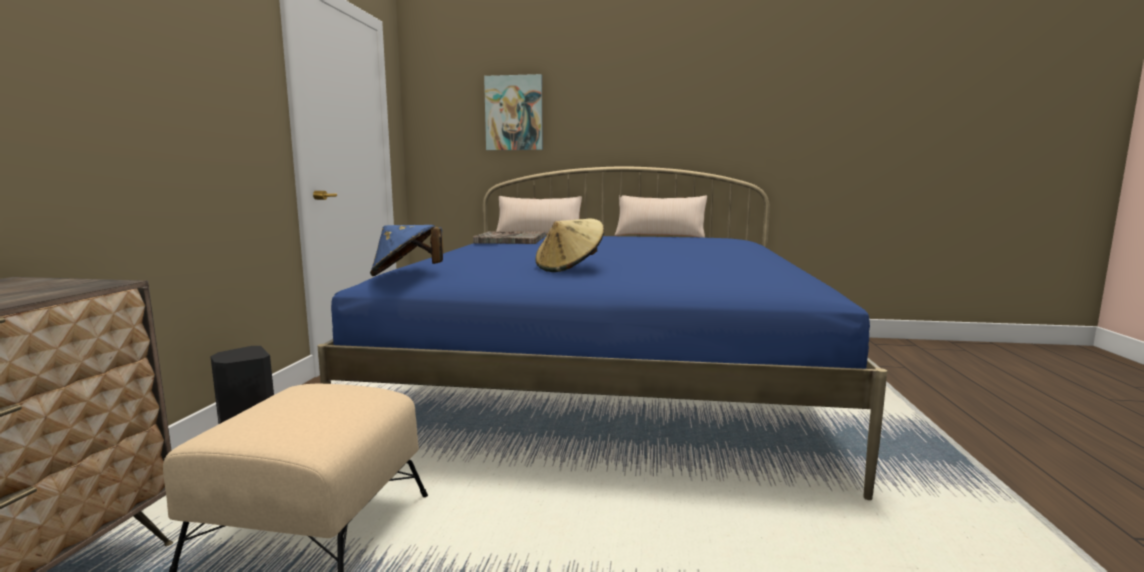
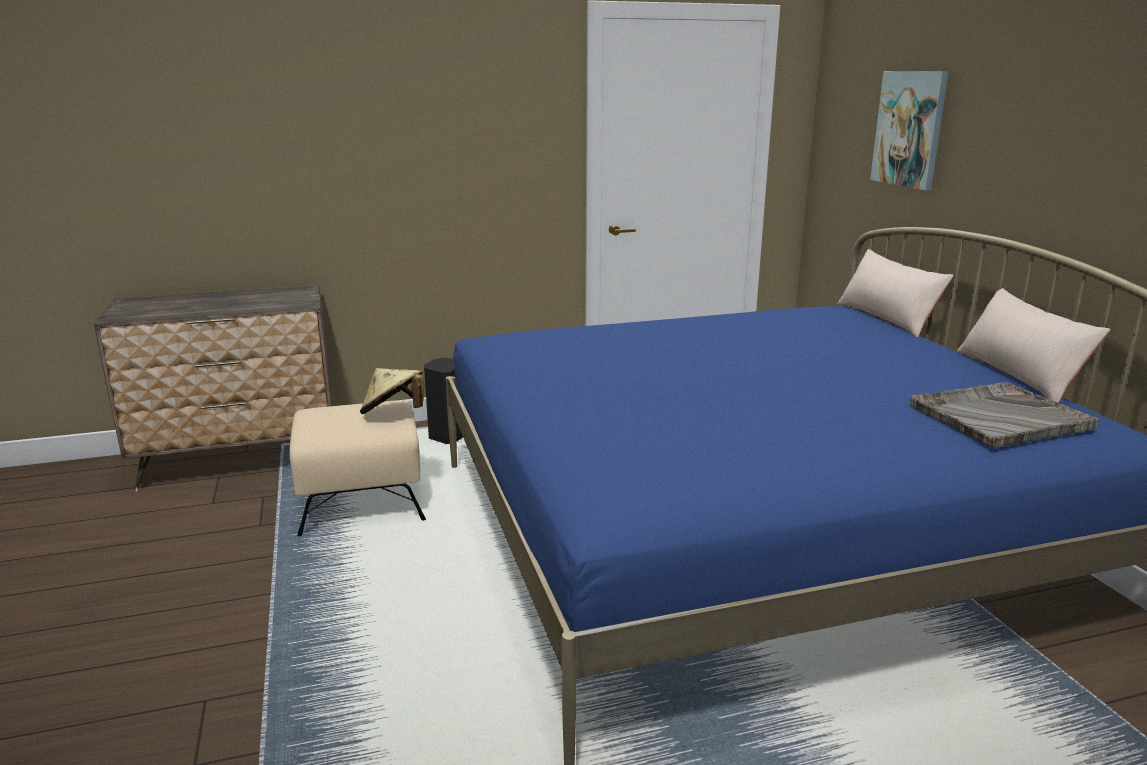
camera: 65 degrees right, 10 degrees up
blue hat [370,225,443,276] -> none
grey tray [473,231,546,244] -> grey tray moved to [910,382,1099,449]
beige hat [535,219,604,272] -> beige hat moved to [360,368,425,414]

